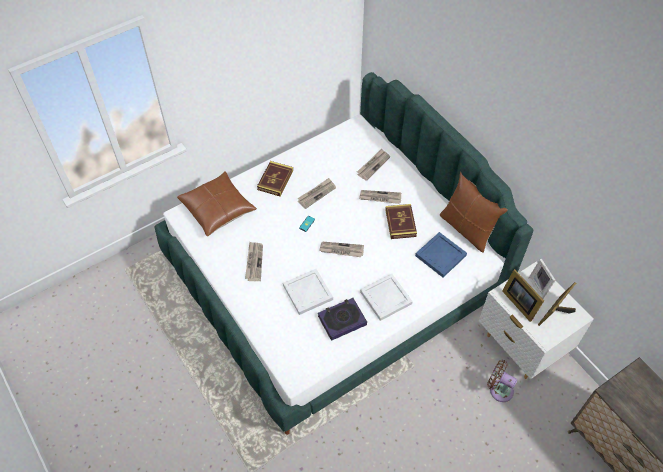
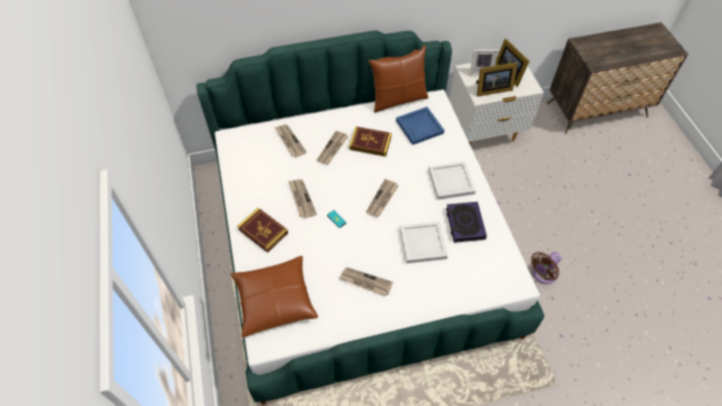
camera: 70 degrees left, 0 degrees up
brown fan [487,360,517,402] -> brown fan moved to [531,252,561,284]

